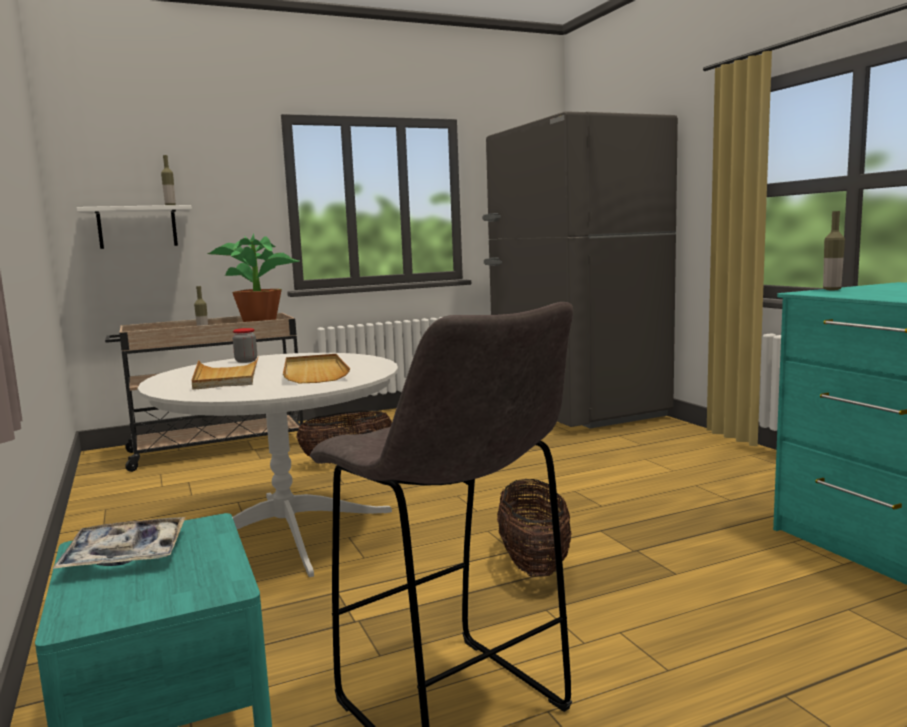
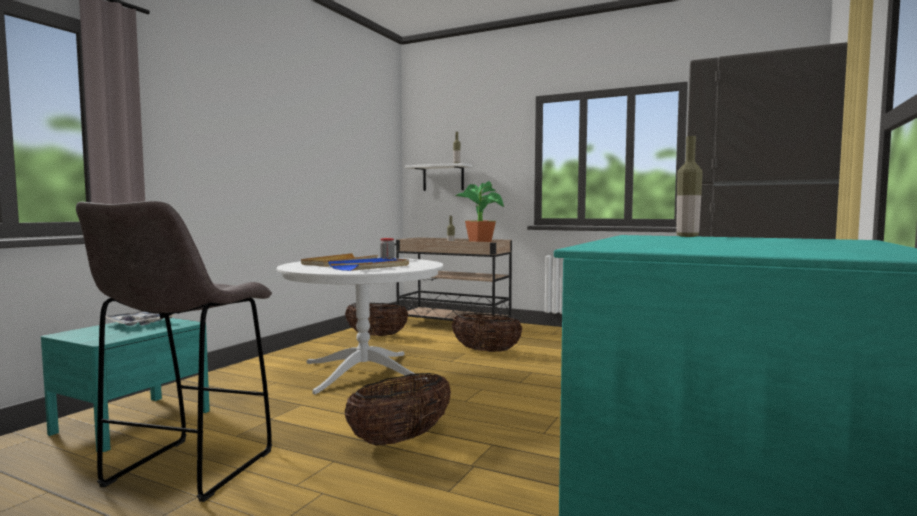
camera: 50 degrees right, 5 degrees down
beige tray [283,354,350,383] -> blue tray [328,258,409,271]
none -> basket [345,303,408,336]

